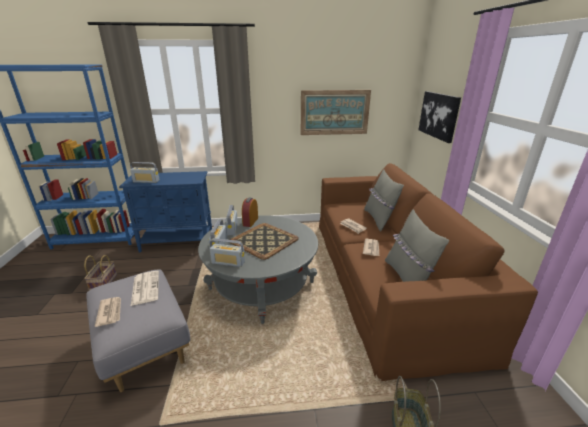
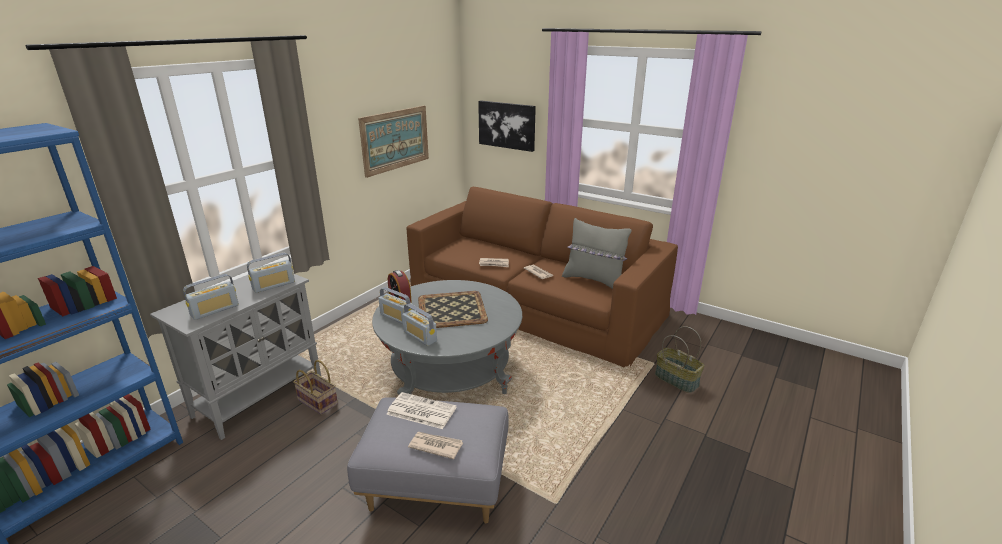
camera: 50 degrees left, 0 degrees up
basket [84,255,117,290] -> basket moved to [293,360,338,415]
blue cabinet [119,171,212,252] -> grey cabinet [150,274,321,440]
radio [210,238,245,267] -> radio moved to [247,253,295,293]
grey pillow [364,170,404,231] -> none

